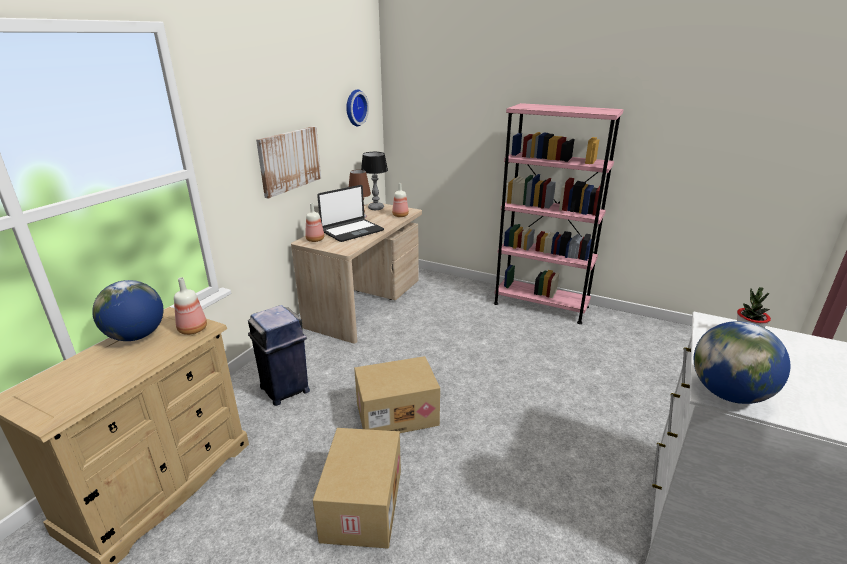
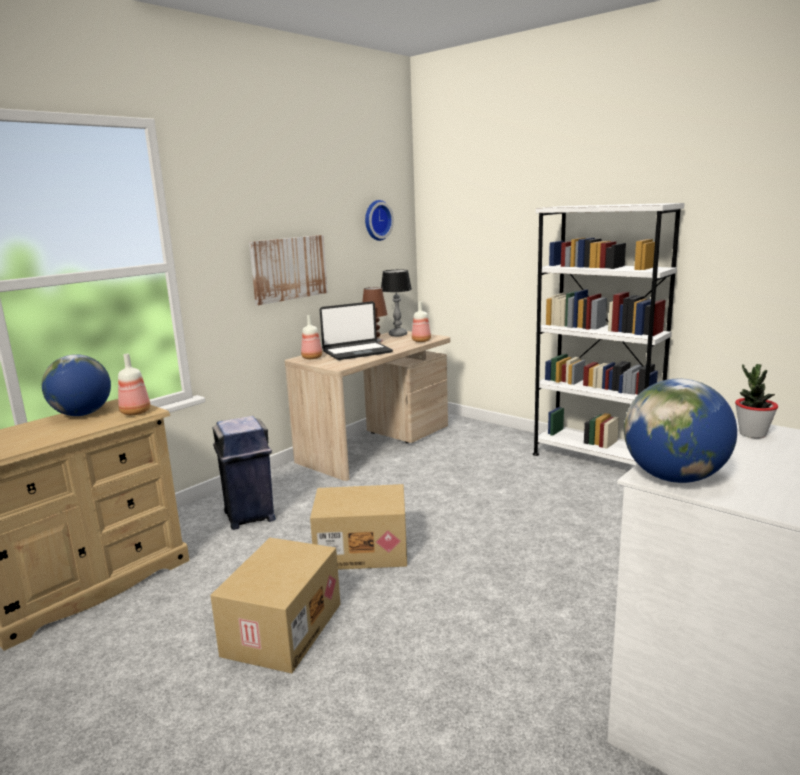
camera: 15 degrees right, 10 degrees down
pink bookcase [494,103,624,324] -> white bookcase [533,203,685,465]

